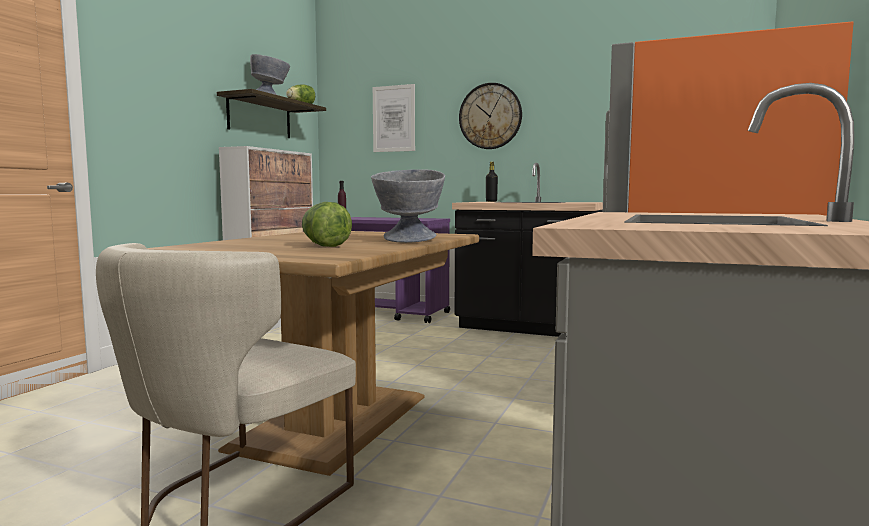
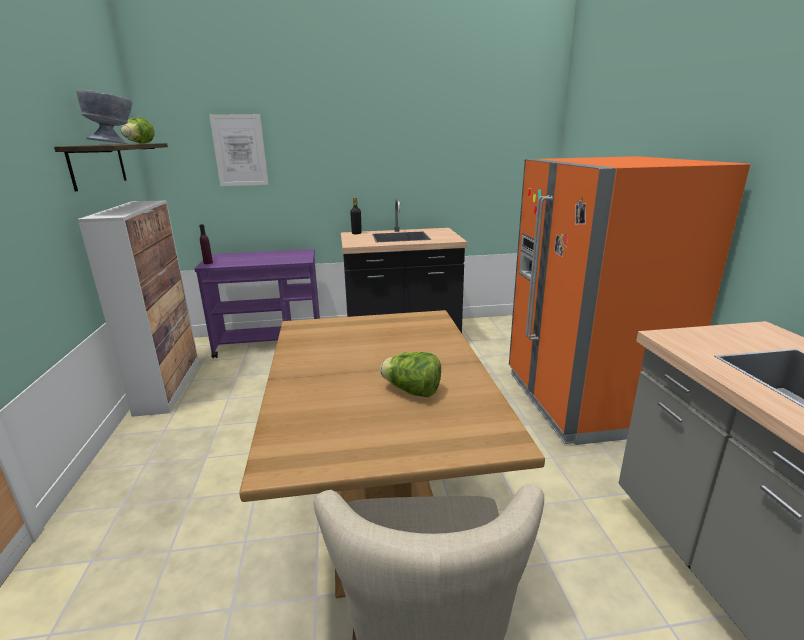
camera: 30 degrees left, 15 degrees up
grey bowl [371,169,445,243] -> none
wall clock [459,83,522,149] -> none

